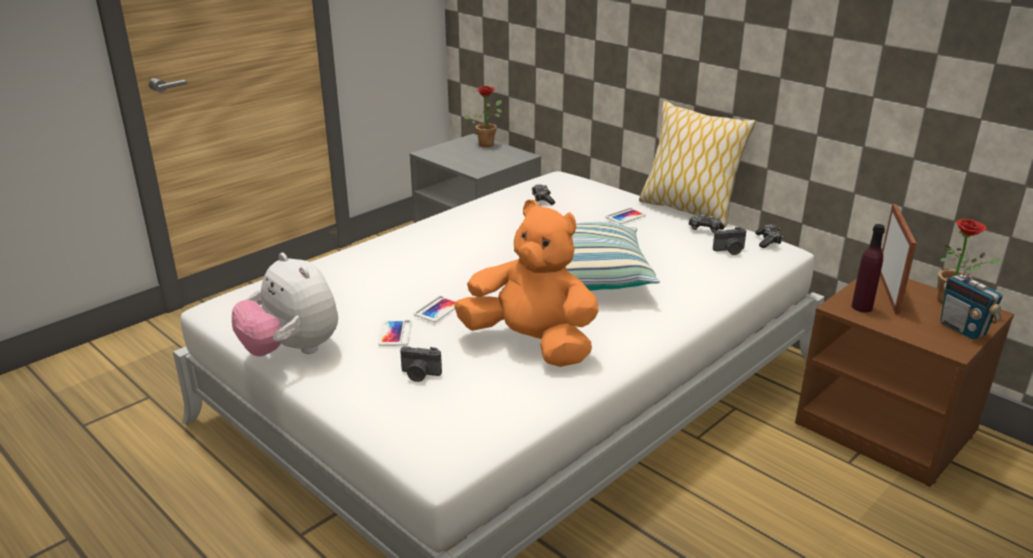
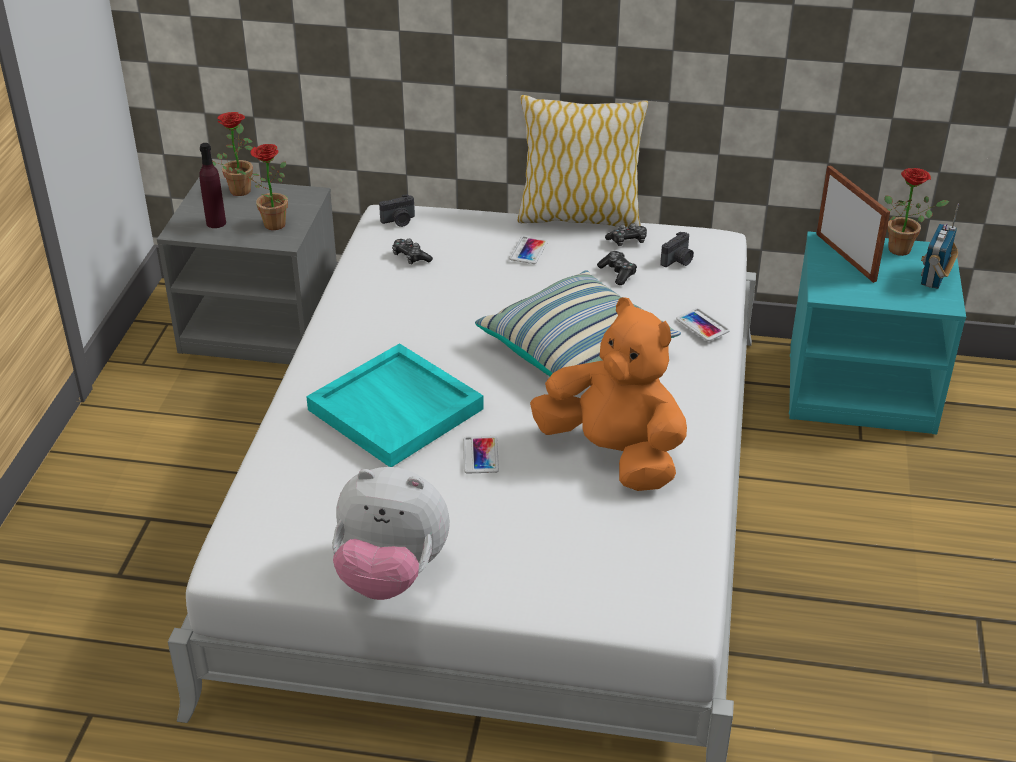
camera: 35 degrees left, 10 degrees up
phone [378,320,412,346] -> phone moved to [676,308,730,341]
camera [400,346,442,382] -> camera moved to [379,194,415,227]
orange plush toy [454,200,599,367] -> orange plush toy turned 45 degrees clockwise [530,297,687,491]
game controller [755,224,783,248] -> game controller moved to [597,251,637,285]
brown nightstand [795,277,1014,487] -> turquoise nightstand [789,231,966,434]
purple bottle [852,224,885,312] -> purple bottle moved to [199,143,226,228]
radio [940,251,1003,340] -> radio turned 90 degrees clockwise [921,203,959,289]
none -> potted plant [235,144,288,230]
none -> turquoise tray [306,343,484,467]

